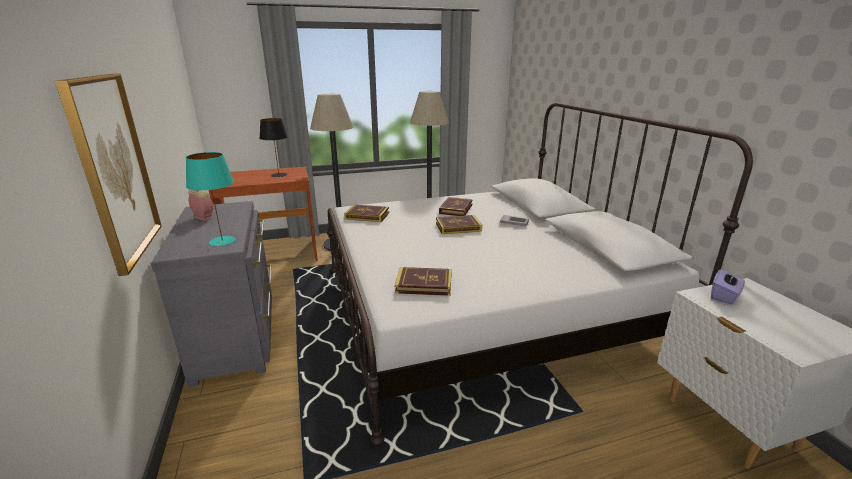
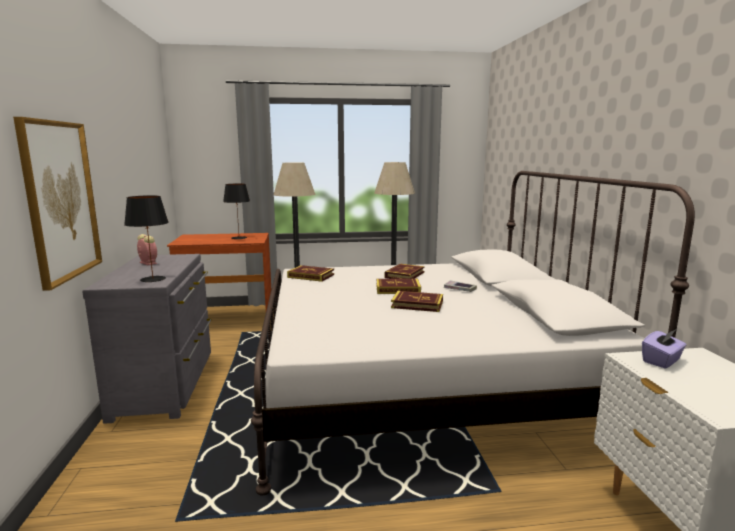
camera: 10 degrees right, 10 degrees down
turquoise table lamp [186,152,236,246] -> black table lamp [124,195,169,282]
book [395,267,452,296] -> book moved to [391,291,443,312]

